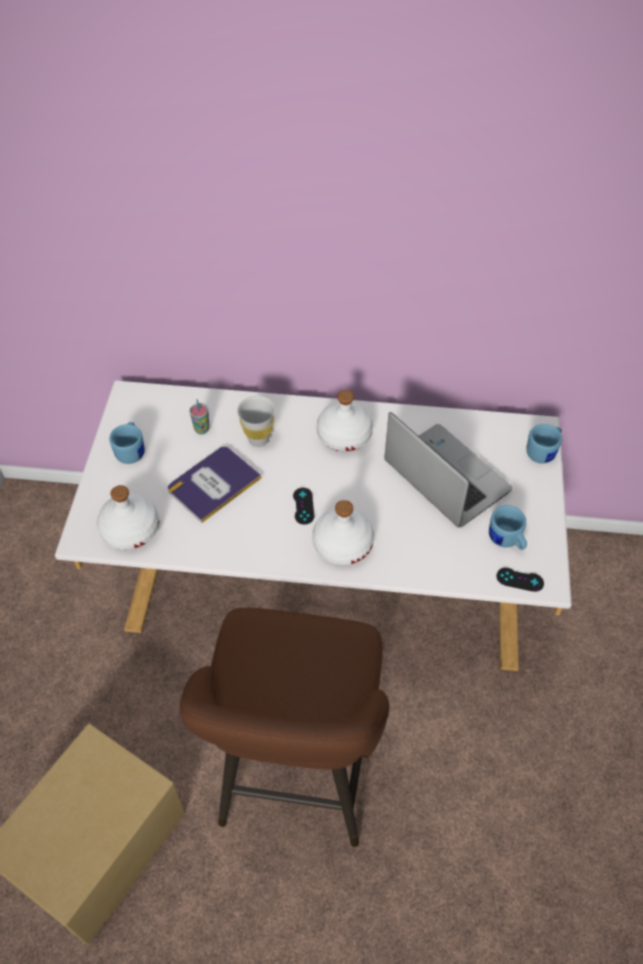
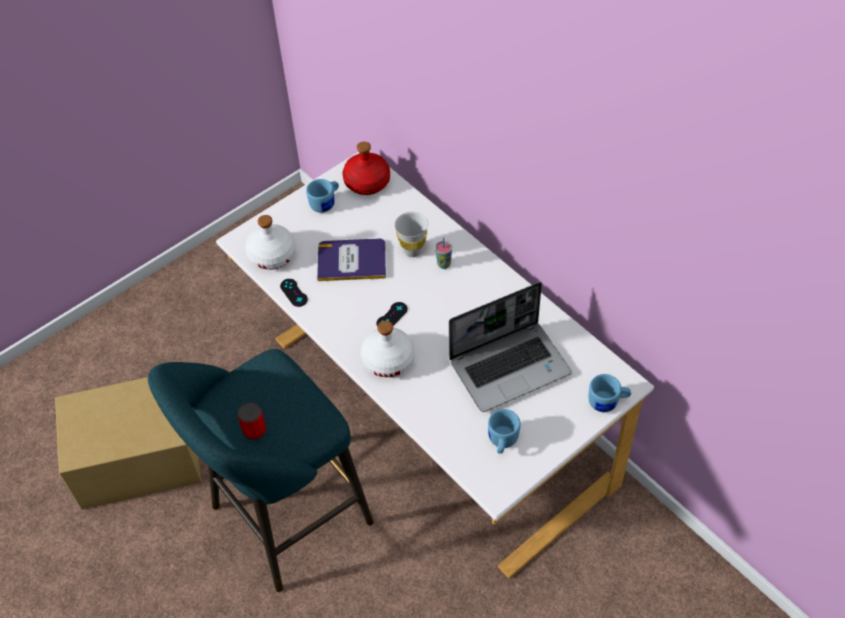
camera: 45 degrees right, 0 degrees up
brown stool [180,608,389,847] -> turquoise stool [148,349,374,592]
cup [190,399,209,435] -> cup moved to [435,238,452,269]
white bottle [317,390,373,452] -> none
laptop [384,412,513,528] -> laptop turned 60 degrees clockwise [449,282,572,412]
black game controller [496,568,544,592] -> black game controller moved to [280,279,308,307]
none -> can [238,402,266,439]
none -> red bottle [343,142,390,195]

